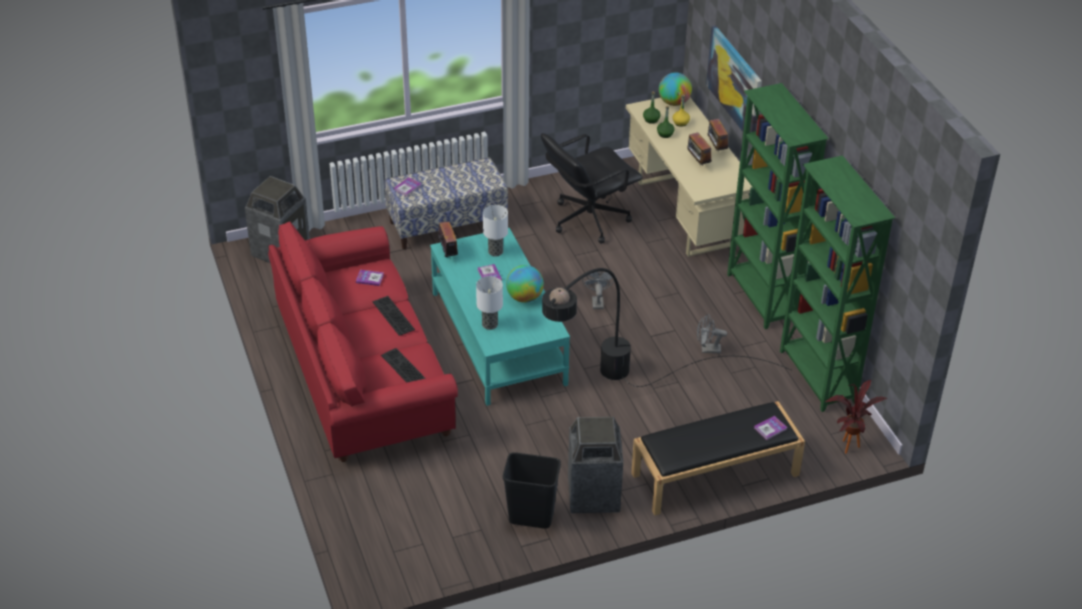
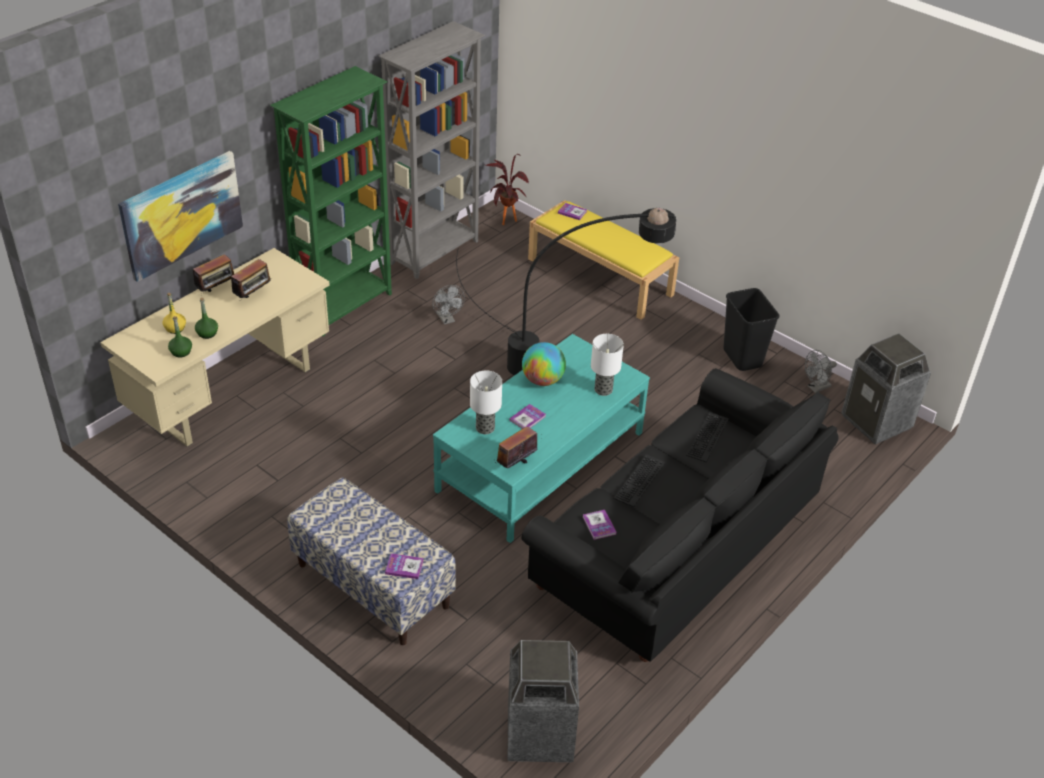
camera: 120 degrees left, 0 degrees up
red sofa [268,221,458,462] -> black sofa [521,368,839,662]
black office chair [541,133,642,244] -> none
trash can [568,417,623,513] -> trash can moved to [841,333,931,445]
grey fan [582,271,614,309] -> grey fan moved to [805,350,837,393]
black bench [631,401,805,516] -> yellow bench [528,200,679,320]
globe [659,72,692,106] -> none
green bookcase [780,155,895,412] -> grey bookcase [379,21,485,279]

